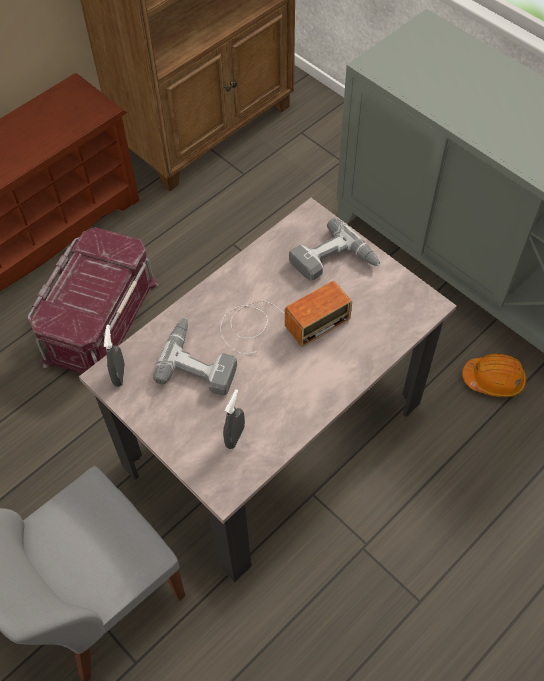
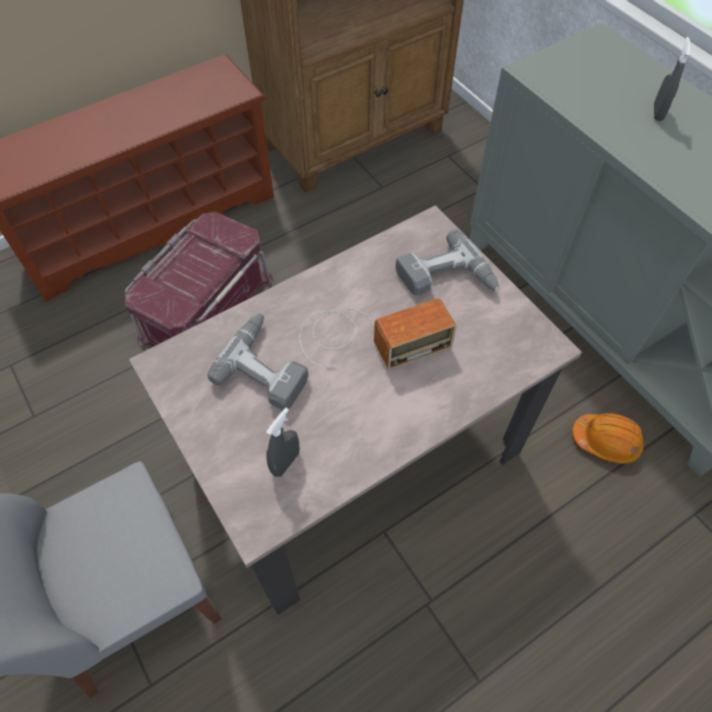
camera: 10 degrees right, 0 degrees up
grey spray bottle [104,324,125,387] -> grey spray bottle moved to [654,37,690,121]

